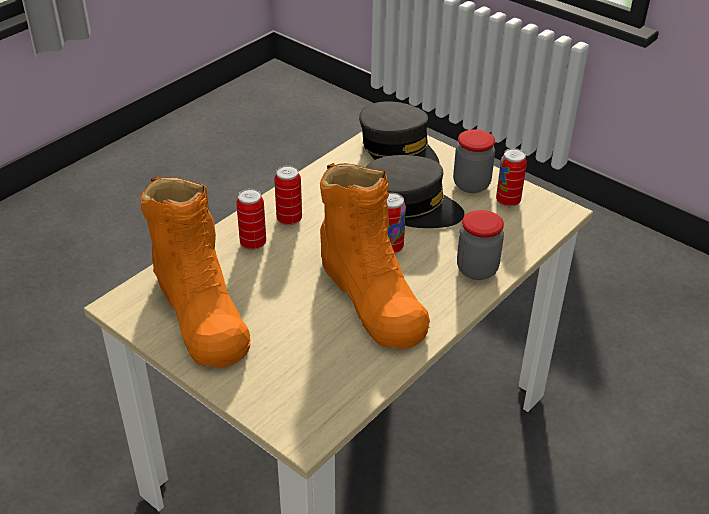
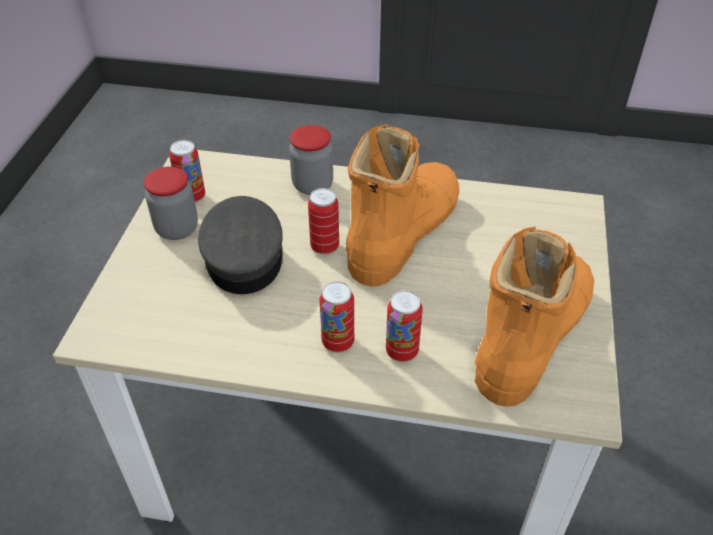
camera: 120 degrees left, 5 degrees up
grey cap [359,101,440,164] -> none

